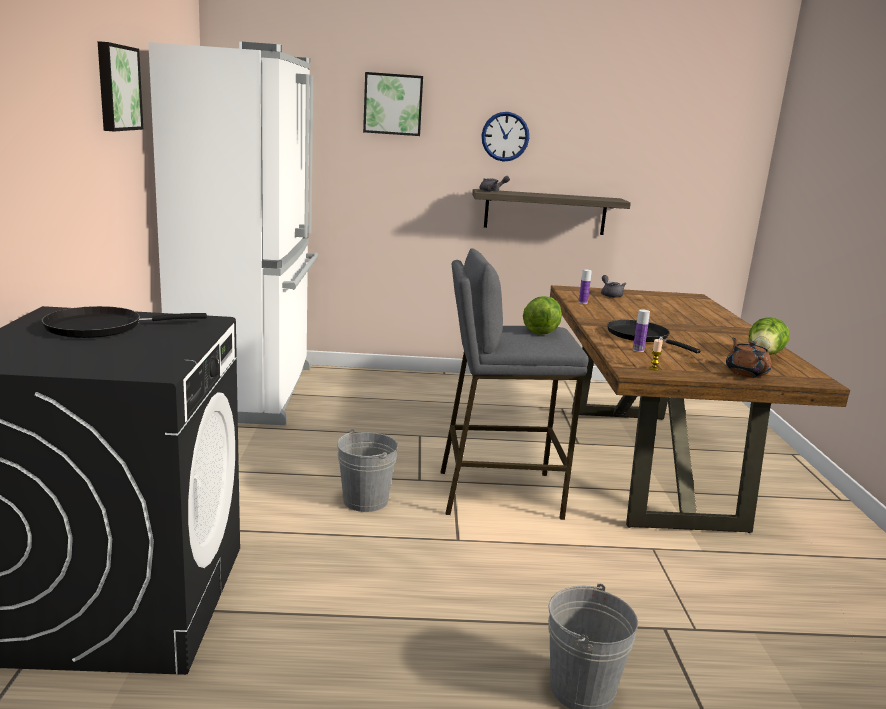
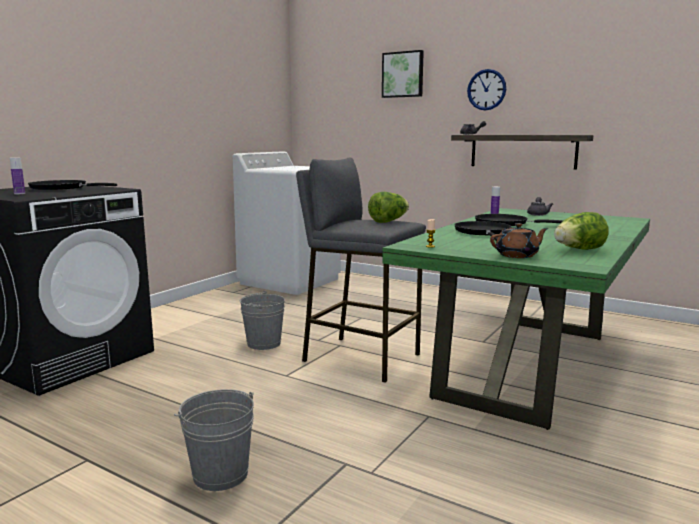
camera: 35 degrees right, 5 degrees down
picture [98,41,143,131] -> none
white fridge [148,42,318,425] -> white washing machine [232,151,340,295]
brown dining table [550,285,850,533] -> green dining table [382,208,650,430]
bottle [633,309,650,352] -> bottle moved to [10,158,25,194]
brown teapot [726,338,771,378] -> brown teapot turned 45 degrees clockwise [490,223,548,258]
none -> black frying pan [475,214,564,226]

